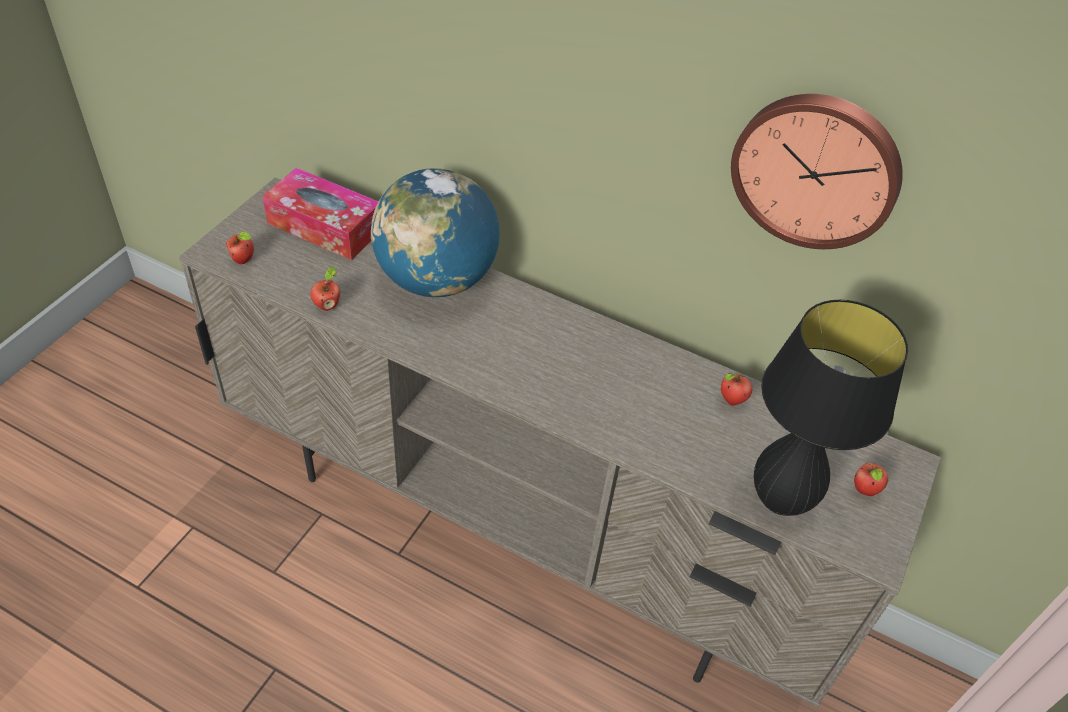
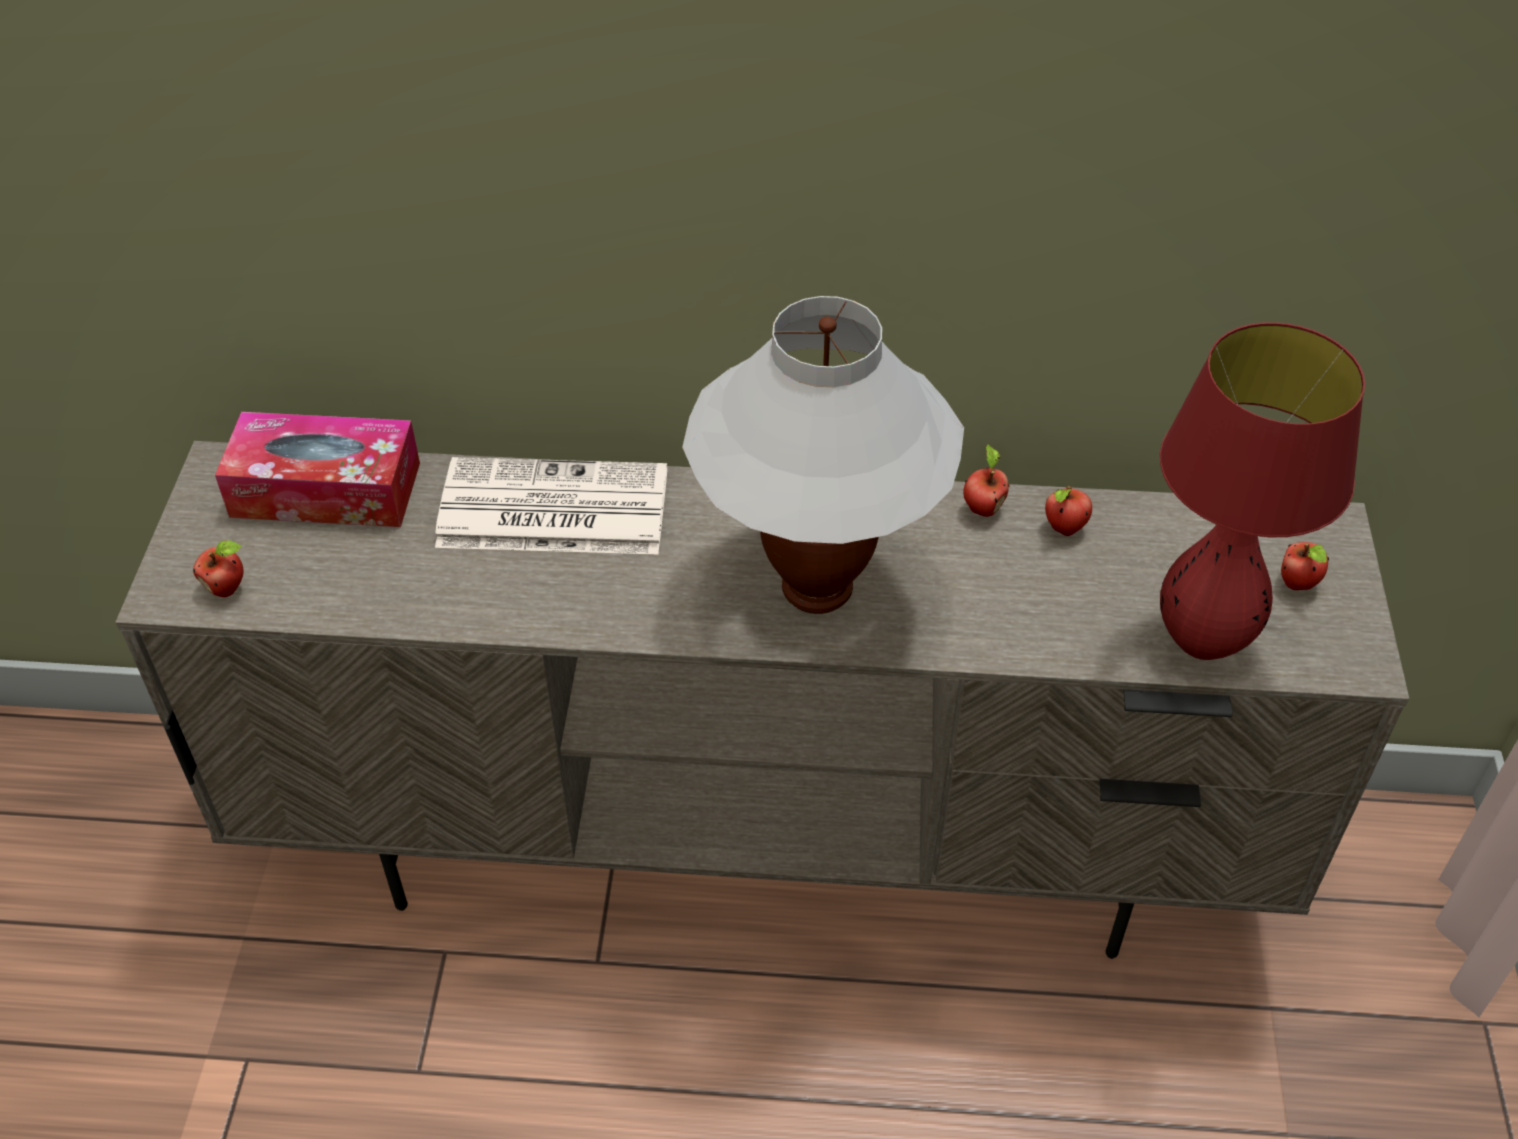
camera: 20 degrees left, 0 degrees up
apple [310,266,340,311] -> apple moved to [963,445,1009,517]
globe [371,168,499,297] -> newspaper [435,457,667,554]
wall clock [731,94,903,249] -> none
black table lamp [754,300,908,516] -> red table lamp [1160,322,1365,660]
none -> white table lamp [682,296,964,614]

